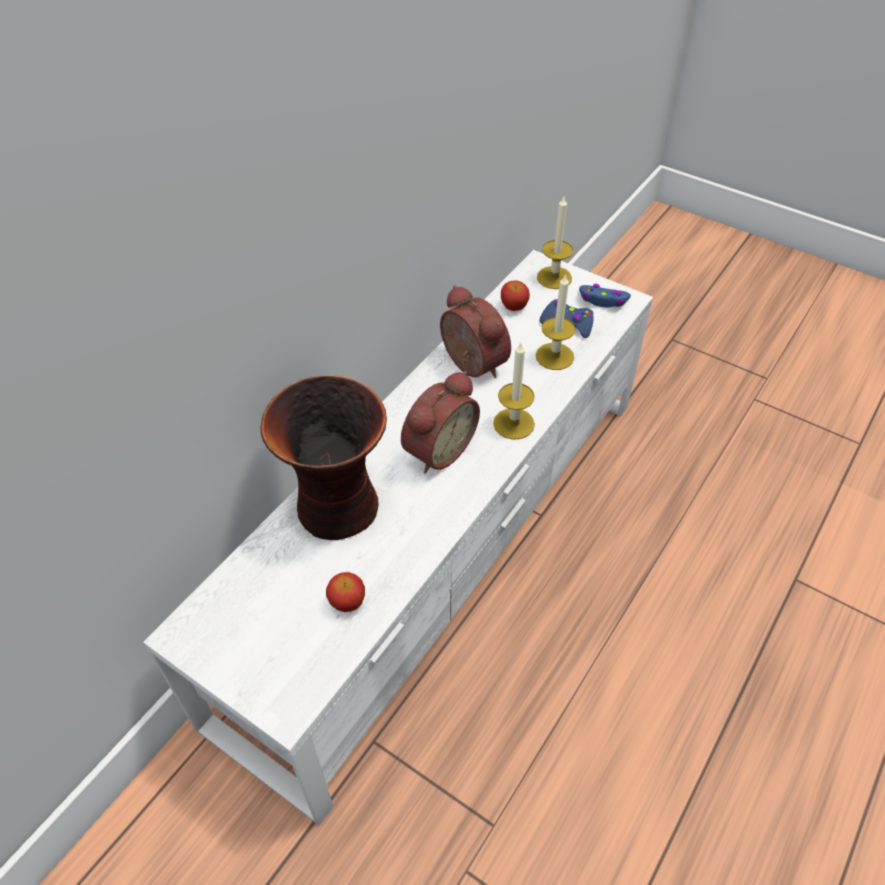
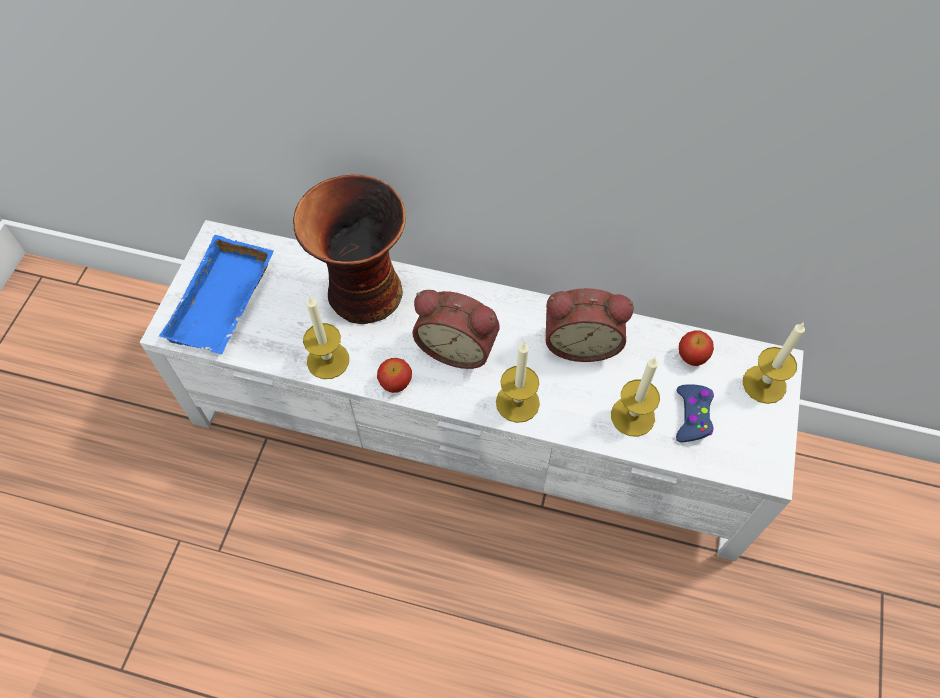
camera: 70 degrees right, 10 degrees up
apple [326,572,365,612] -> apple moved to [377,358,412,393]
alarm clock [440,285,511,378] -> alarm clock turned 60 degrees clockwise [546,288,634,362]
blue game controller [579,284,631,308] -> none
none -> blue tray [159,235,274,355]
none -> candle [303,296,349,379]

